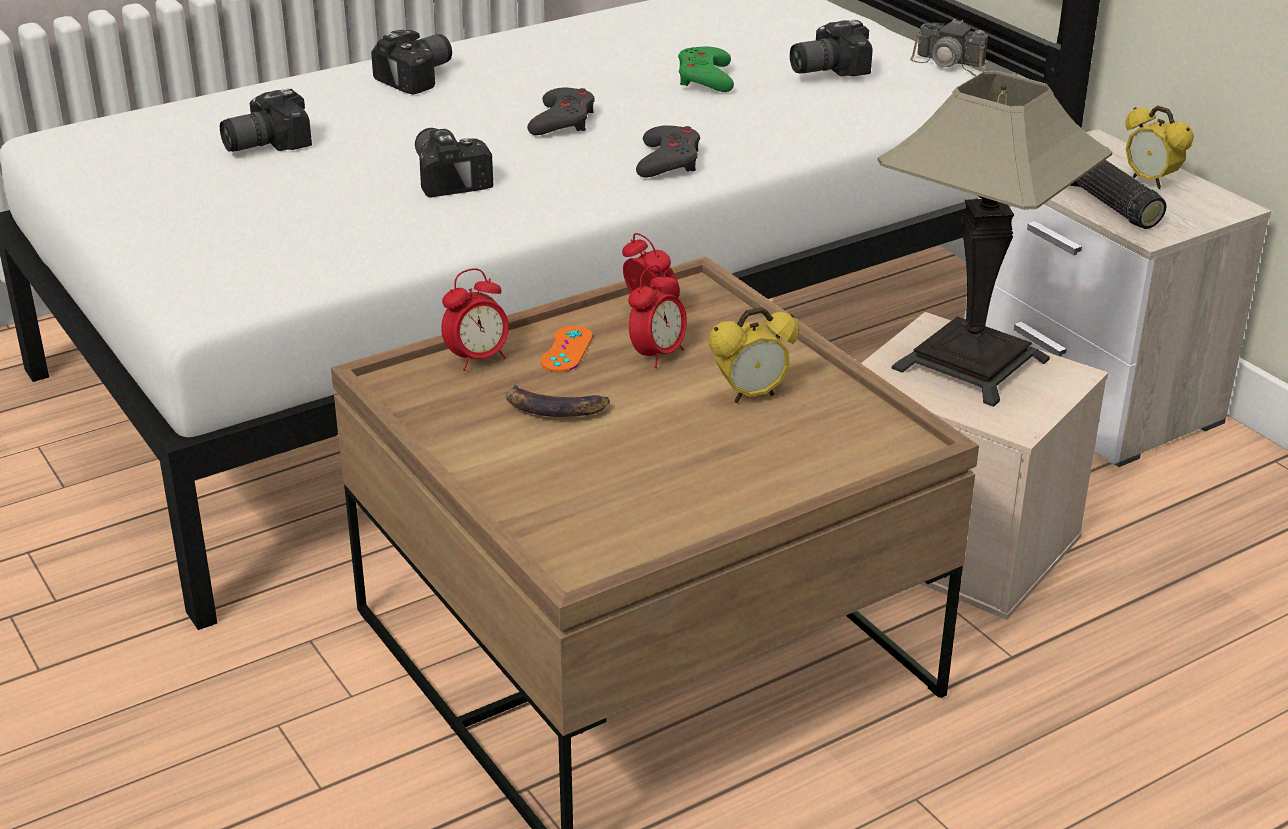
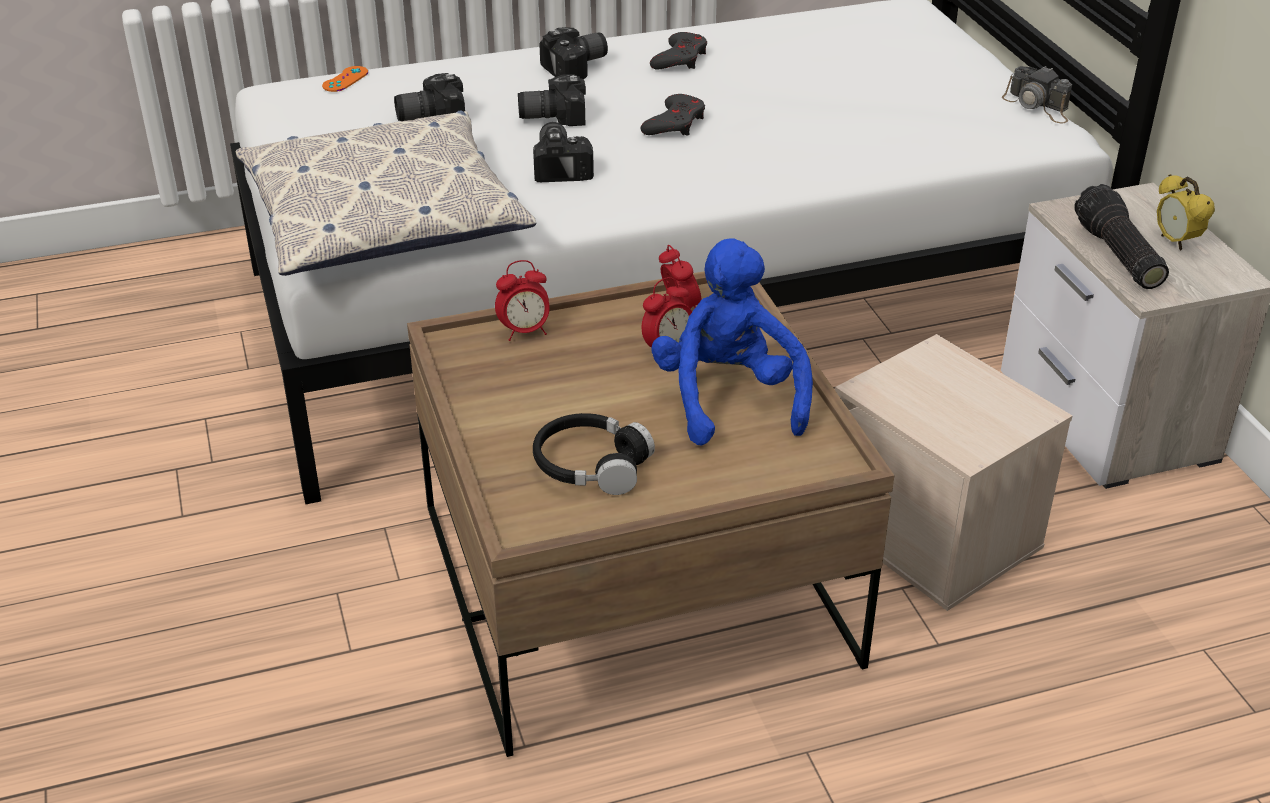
camera: 15 degrees right, 5 degrees up
banana [506,383,610,417] -> none
orange game controller [540,326,593,372] -> orange game controller moved to [322,66,368,92]
grey game controller [636,125,700,178] -> grey game controller moved to [650,32,707,70]
green game controller [678,47,734,92] -> none
alarm clock [709,307,799,403] -> blue plush toy [651,238,813,446]
camera [790,19,873,76] -> camera moved to [518,74,586,126]
table lamp [878,71,1112,407] -> none
none -> pillow [236,110,537,276]
none -> black headphones [533,413,655,495]

